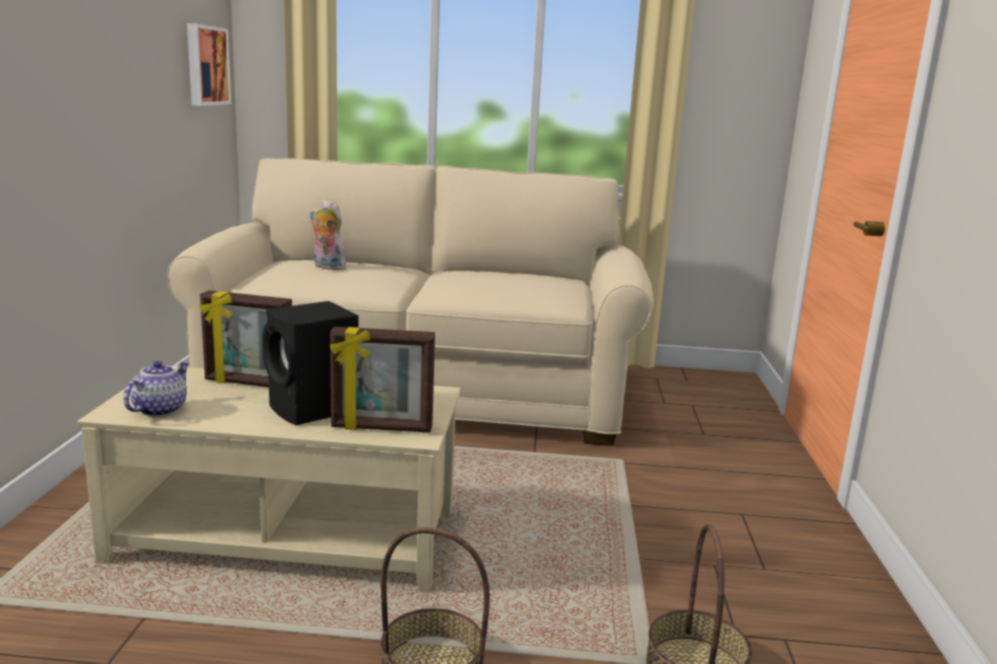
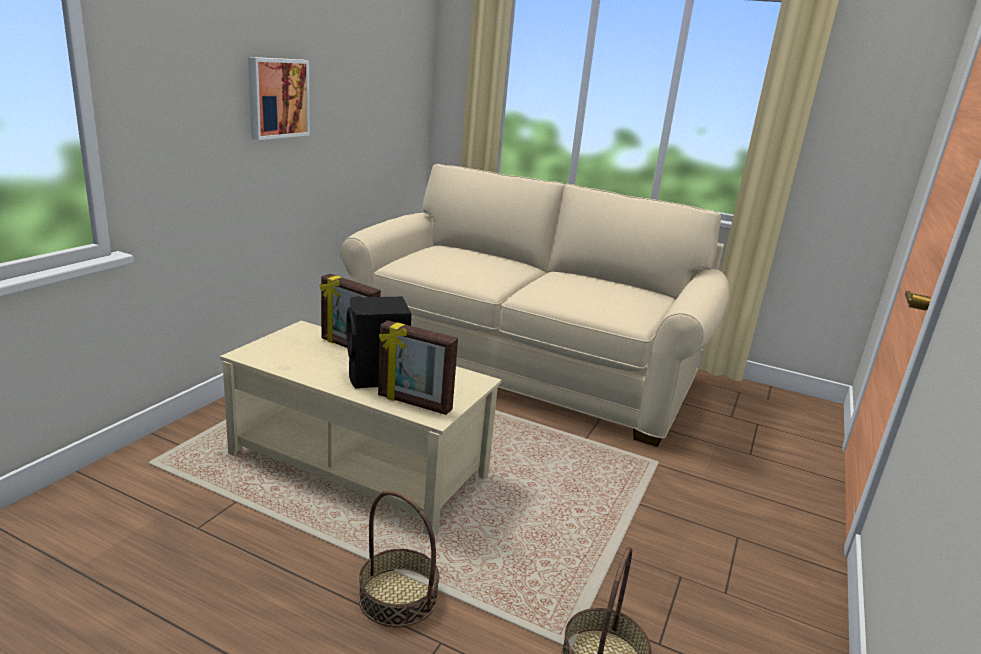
camera: 20 degrees right, 5 degrees up
teapot [123,361,190,417] -> none
picture [187,23,231,106] -> picture moved to [248,57,310,140]
plush toy [310,200,348,270] -> none

